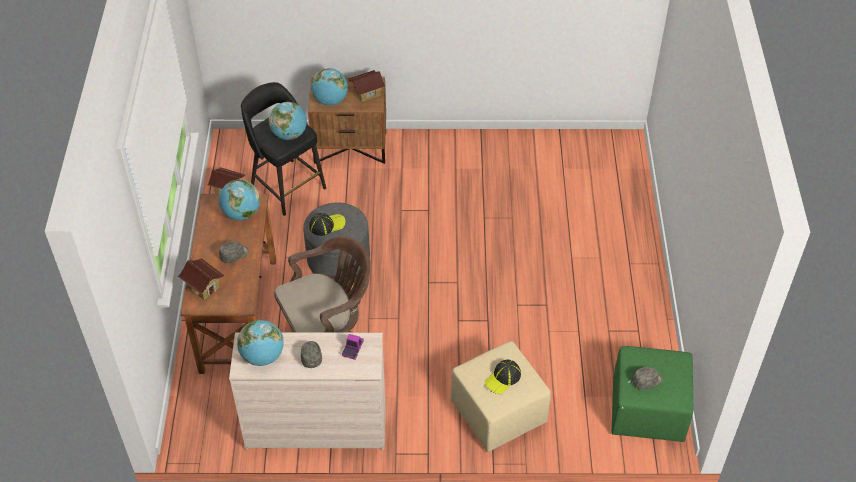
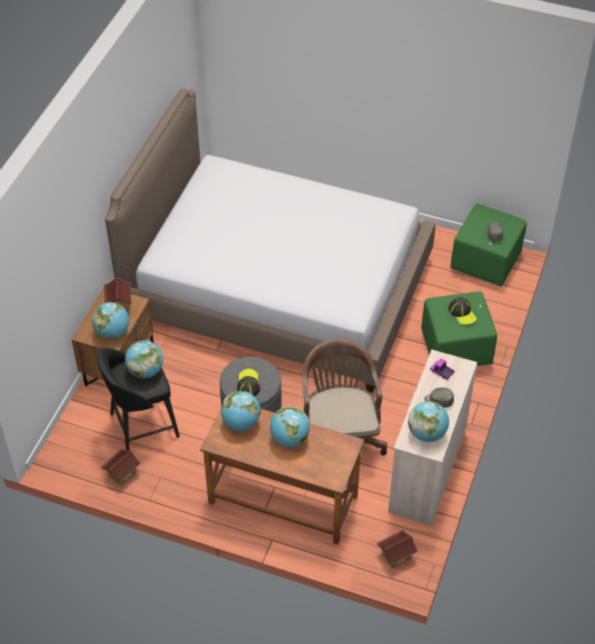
camera: 70 degrees left, 0 degrees up
toy house [178,258,224,300] -> toy house moved to [377,530,418,568]
grey cap [219,241,249,263] -> globe [270,406,310,447]
beige ottoman [451,341,551,452] -> green ottoman [421,291,497,366]
none -> bed [105,88,435,393]

